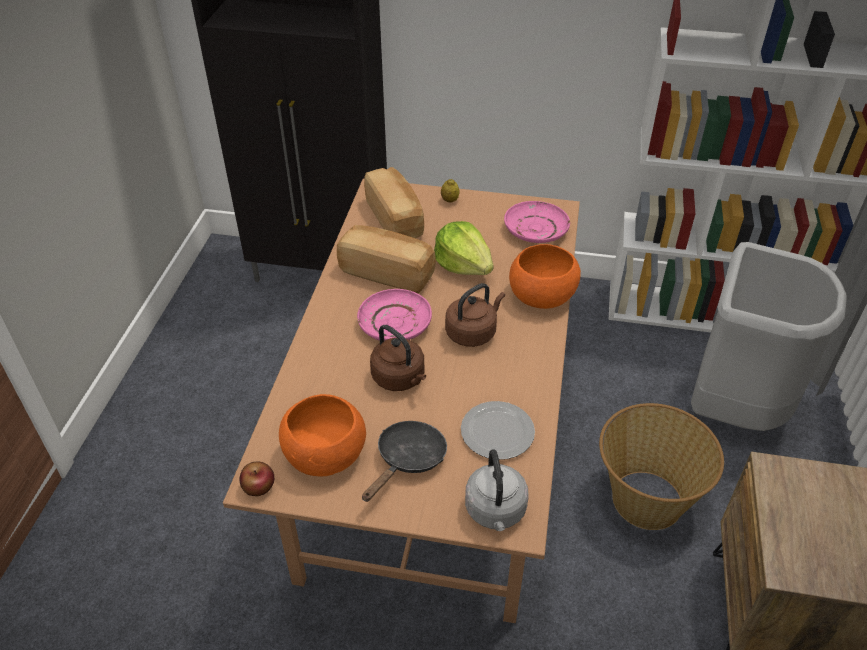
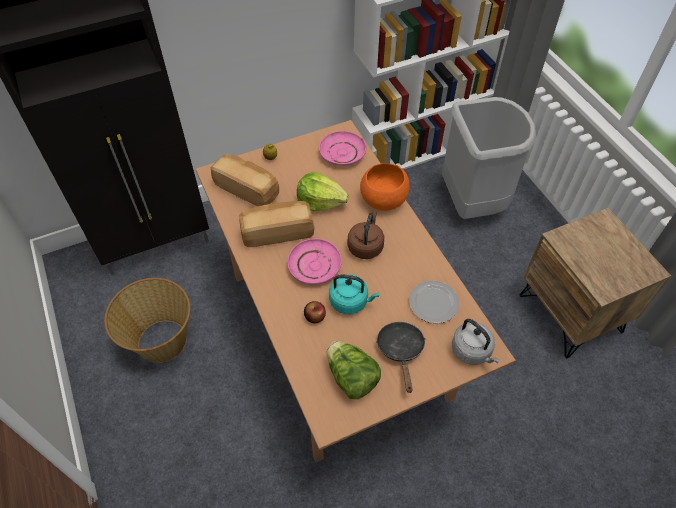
camera: 35 degrees left, 10 degrees up
apple [240,461,274,496] -> apple moved to [304,301,326,324]
orange bowl [279,394,366,476] -> lettuce [327,341,381,399]
brown kettle [370,325,426,391] -> turquoise kettle [329,274,379,314]
basket [599,403,724,530] -> basket moved to [104,278,191,363]

